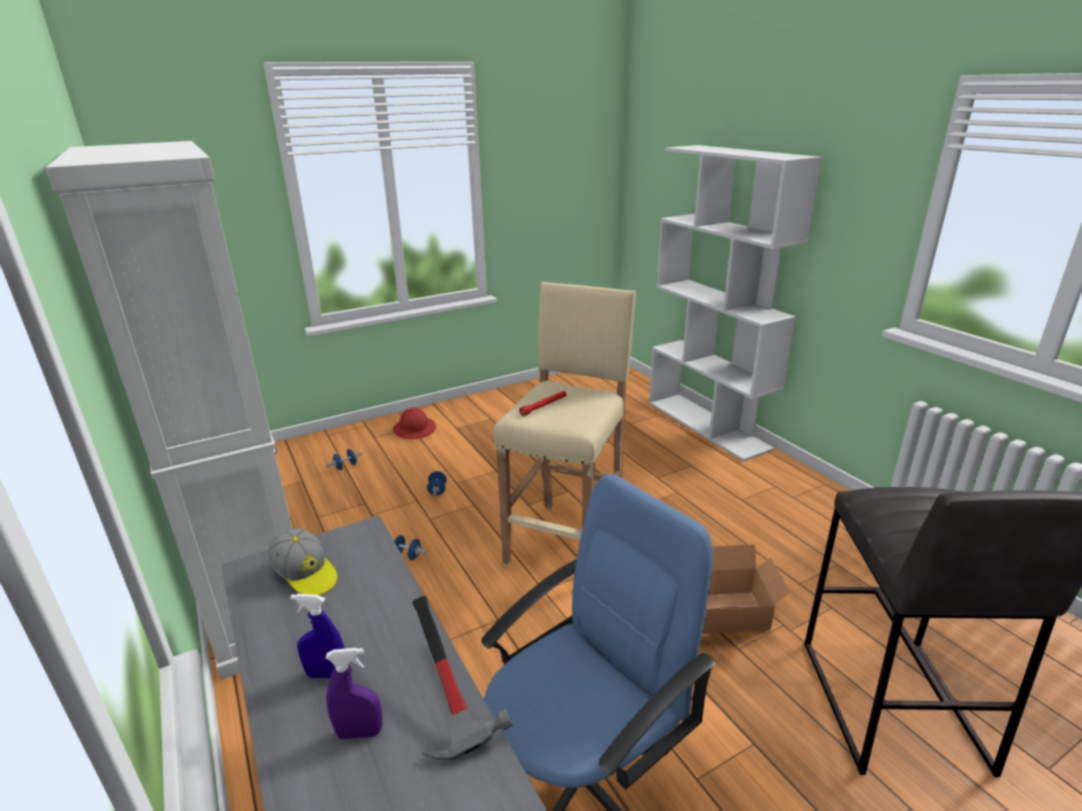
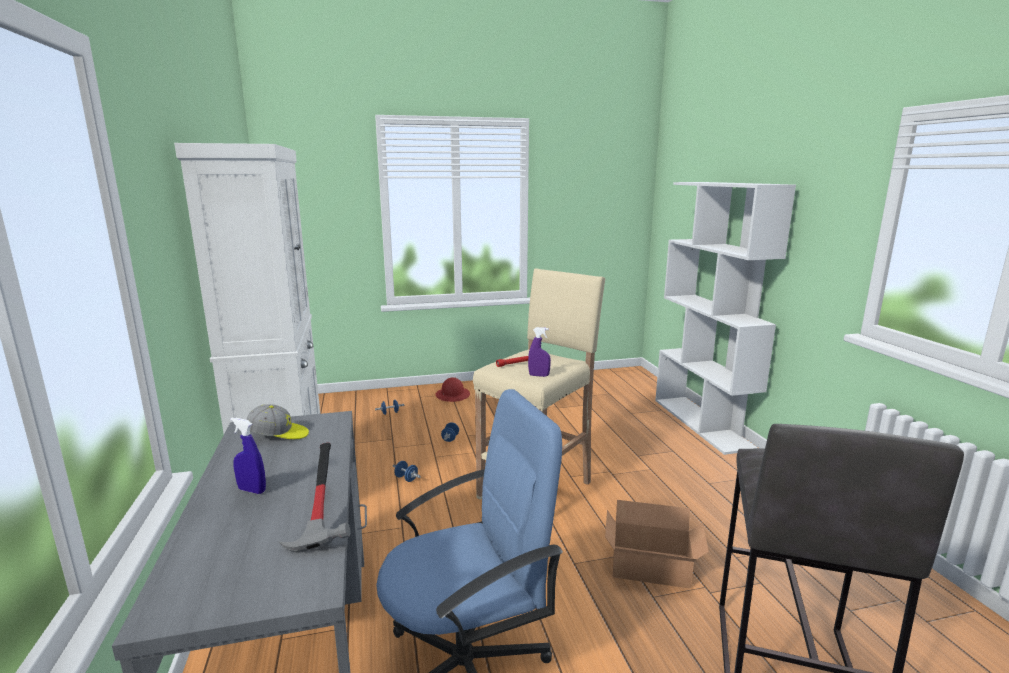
camera: 15 degrees right, 10 degrees down
cap [268,528,337,596] -> cap turned 60 degrees counterclockwise [247,404,309,439]
purple spray bottle [326,648,383,739] -> purple spray bottle moved to [528,327,551,377]

